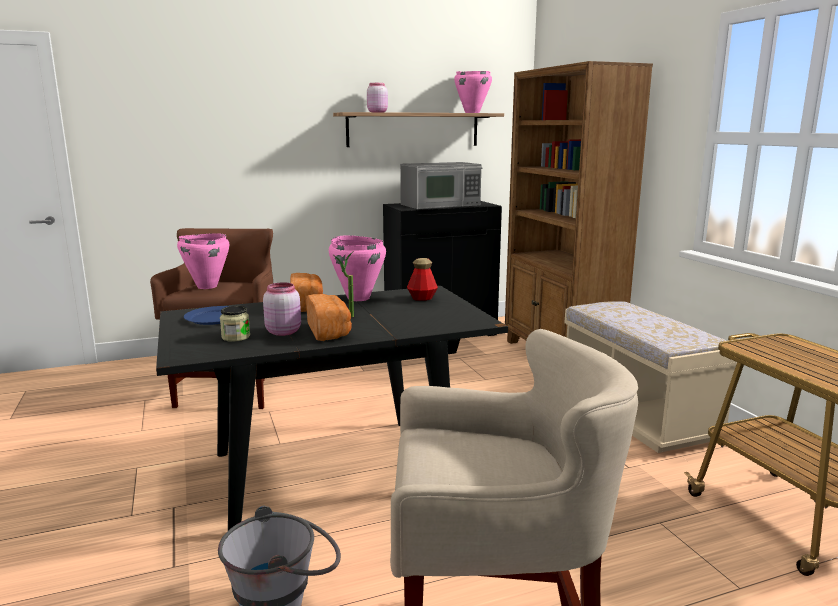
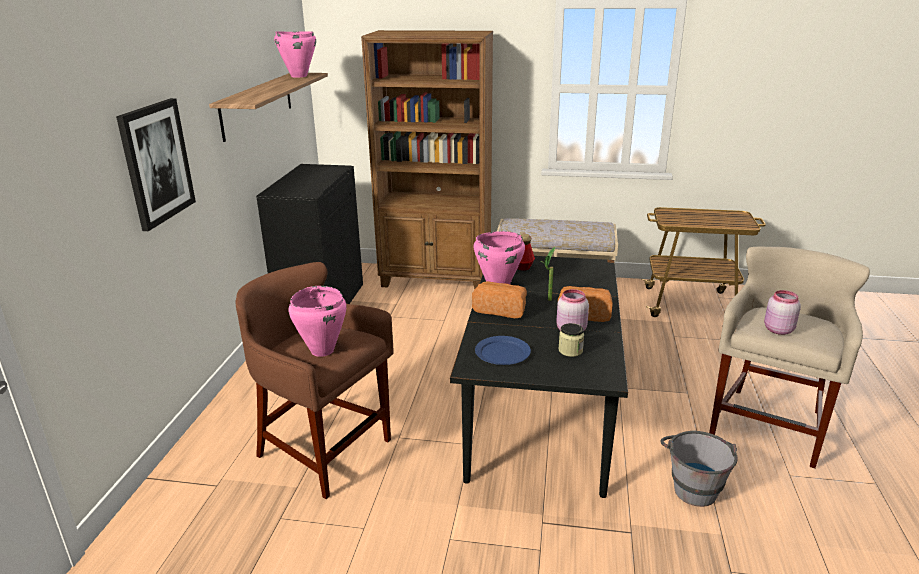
camera: 60 degrees left, 10 degrees up
pink jar [367,83,388,112] -> pink jar moved to [764,290,801,335]
microwave [400,162,482,209] -> none
none -> picture [116,98,196,231]

